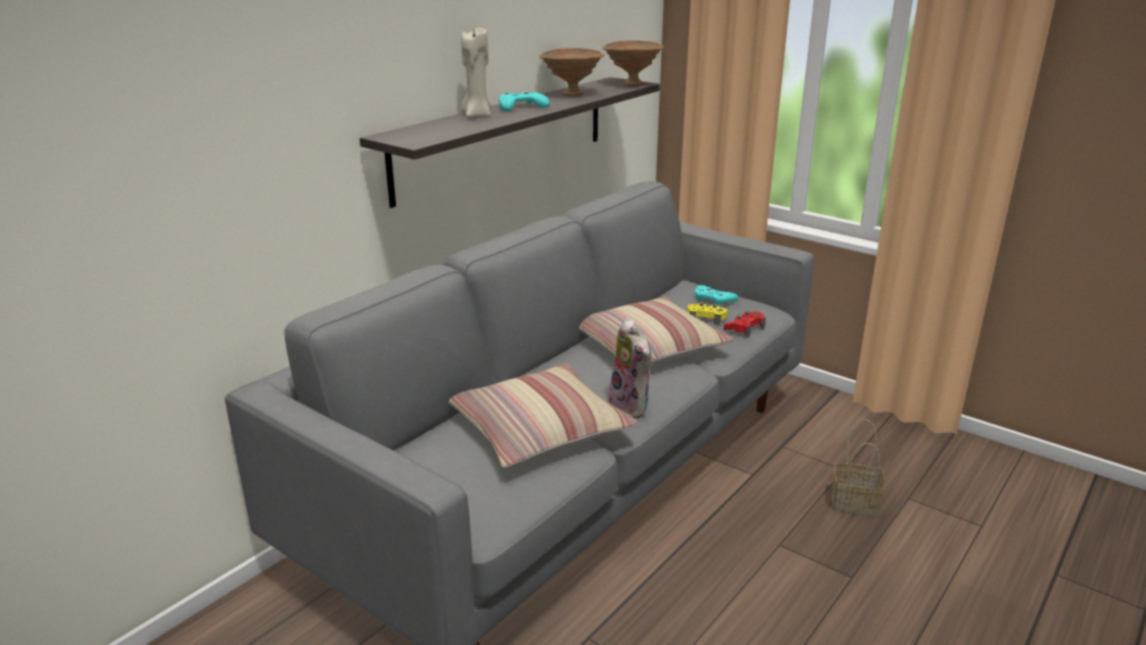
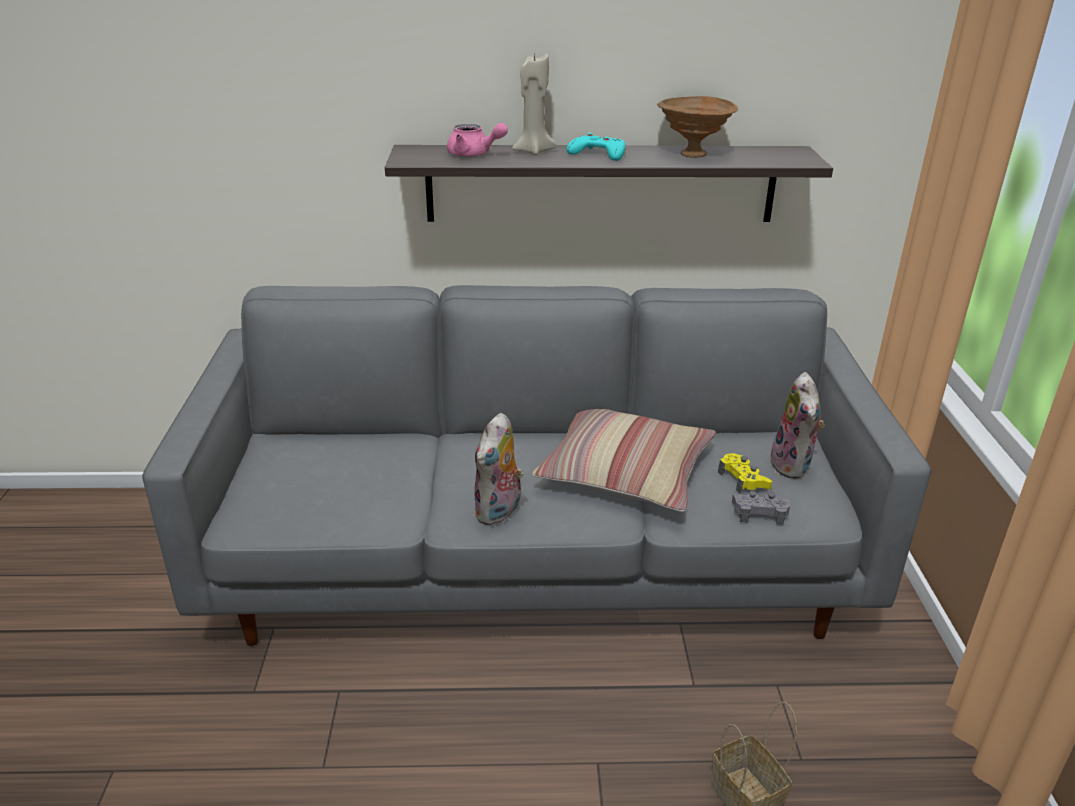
camera: 50 degrees right, 5 degrees up
pillow [448,363,639,468] -> none
brown bowl [602,41,664,86] -> none
turquoise game controller [695,285,738,306] -> plush toy [770,372,825,479]
red game controller [724,311,766,337] -> grey game controller [732,491,790,525]
none -> pink teapot [447,123,508,157]

